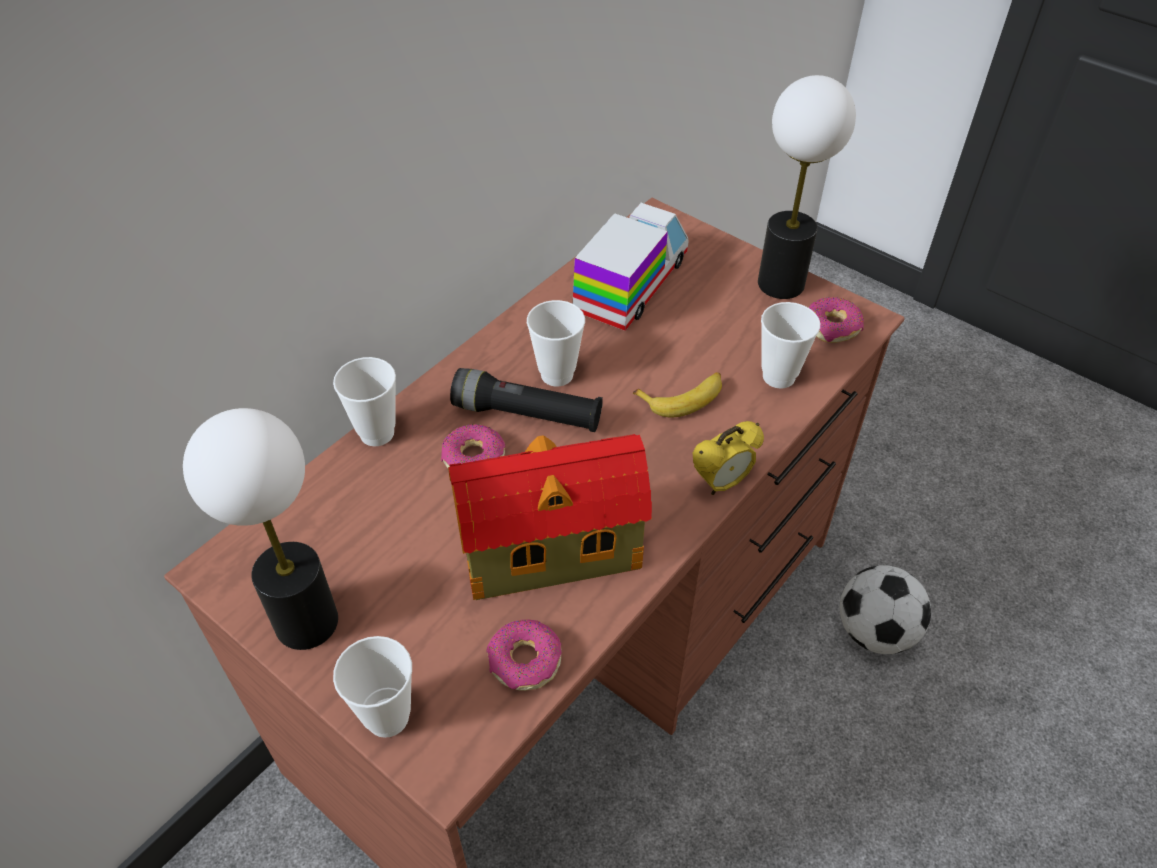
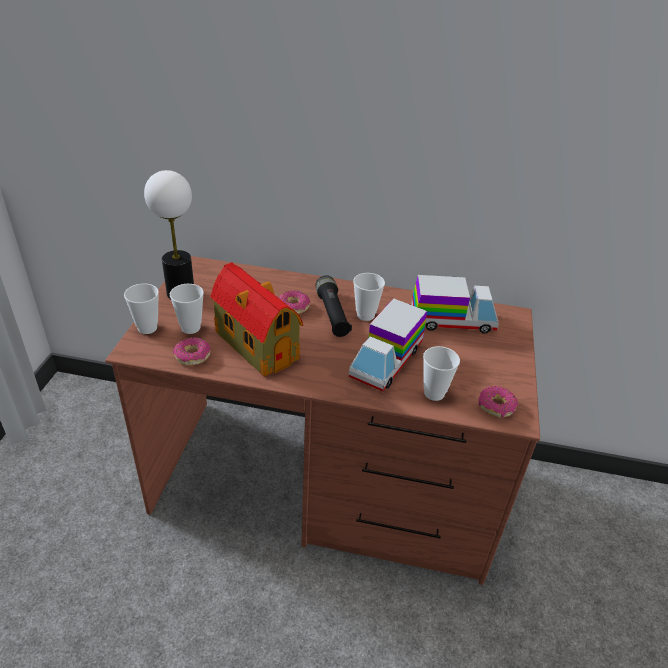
camera: 60 degrees right, 10 degrees down
cup [333,357,396,446] -> cup moved to [170,284,204,334]
banana [633,372,722,417] -> toy truck [348,298,427,391]
alarm clock [693,421,764,495] -> none
table lamp [758,75,856,299] -> none
football [839,565,931,654] -> none

